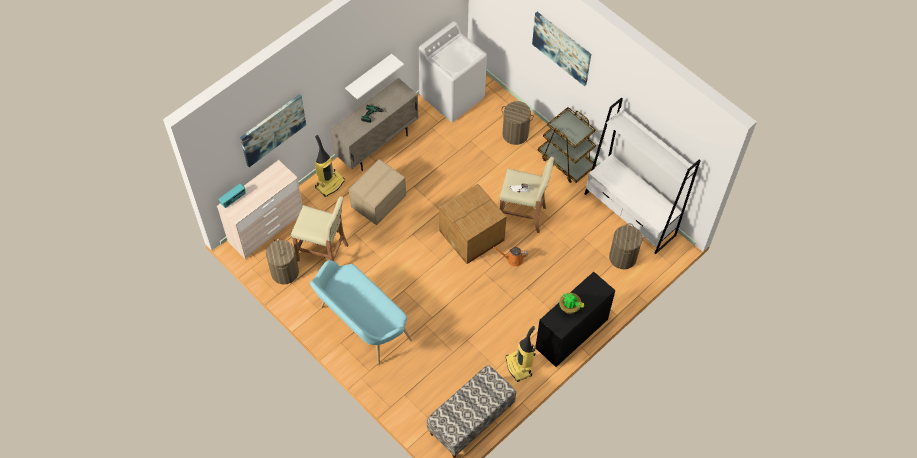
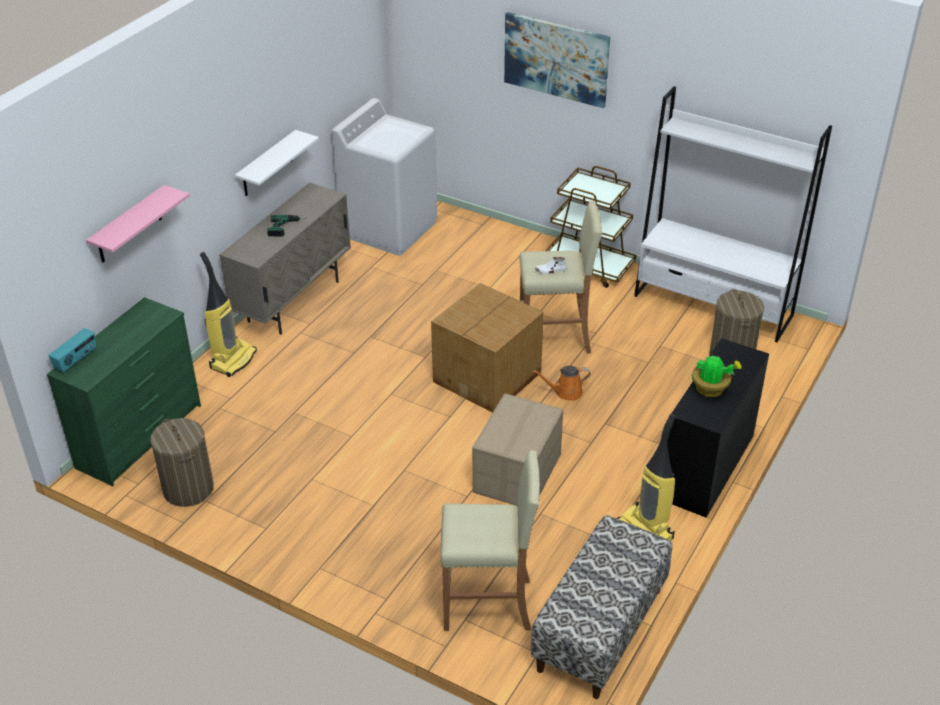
camera: 15 degrees left, 20 degrees down
beige dresser [217,160,303,260] -> green dresser [47,297,201,486]
picture [240,94,306,167] -> pink shelf [86,185,190,262]
beige stool [291,196,348,262] -> beige stool moved to [440,450,540,631]
turquoise bench [310,260,412,365] -> none
cardboard box [349,159,406,225] -> cardboard box moved to [472,393,563,506]
laundry basket [501,101,534,145] -> none

